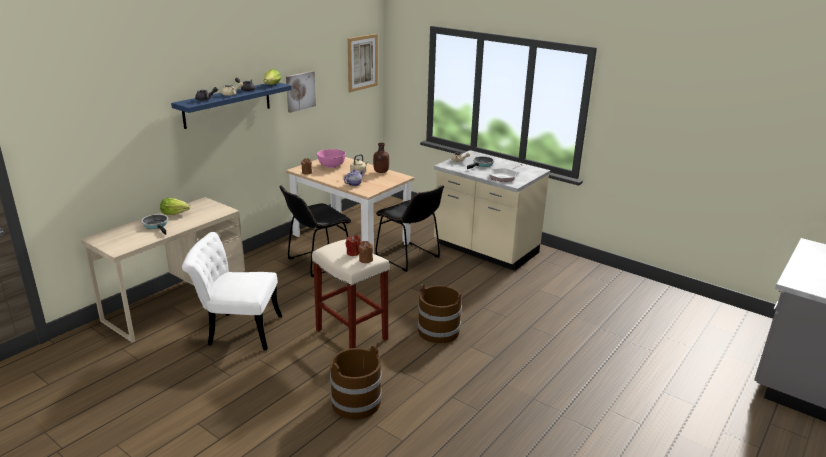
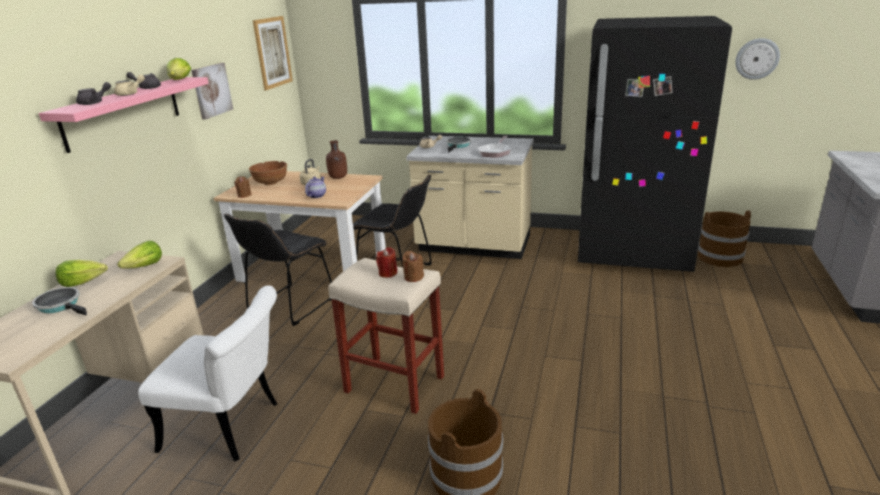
camera: 20 degrees left, 0 degrees up
blue shelf [171,82,292,129] -> pink shelf [39,77,209,153]
white chair [182,232,282,350] -> white chair turned 150 degrees counterclockwise [138,285,277,461]
pink bowl [317,149,346,168] -> brown bowl [249,161,287,185]
brown bucket [418,284,462,344] -> brown bucket moved to [698,210,751,267]
none -> lettuce [117,241,162,268]
none -> black fridge [578,16,732,272]
none -> wall clock [735,38,780,80]

